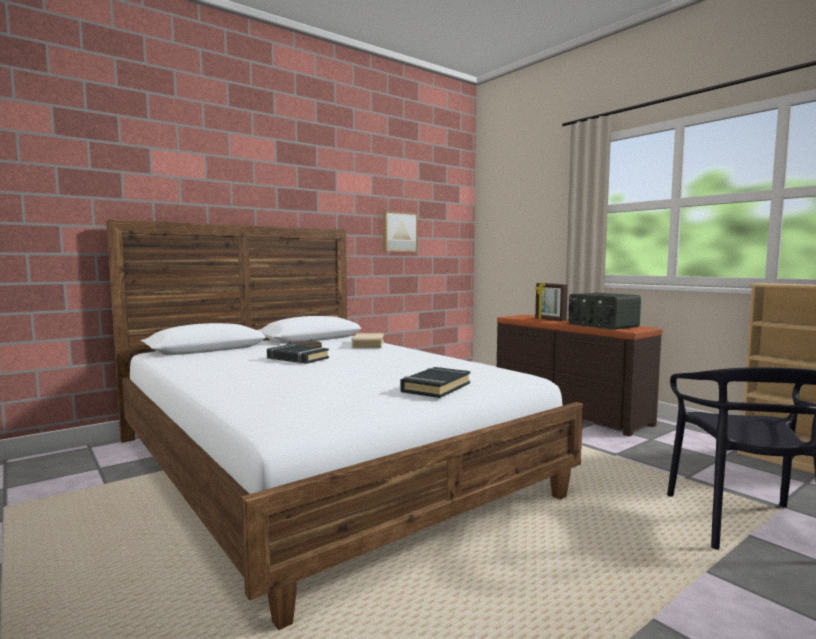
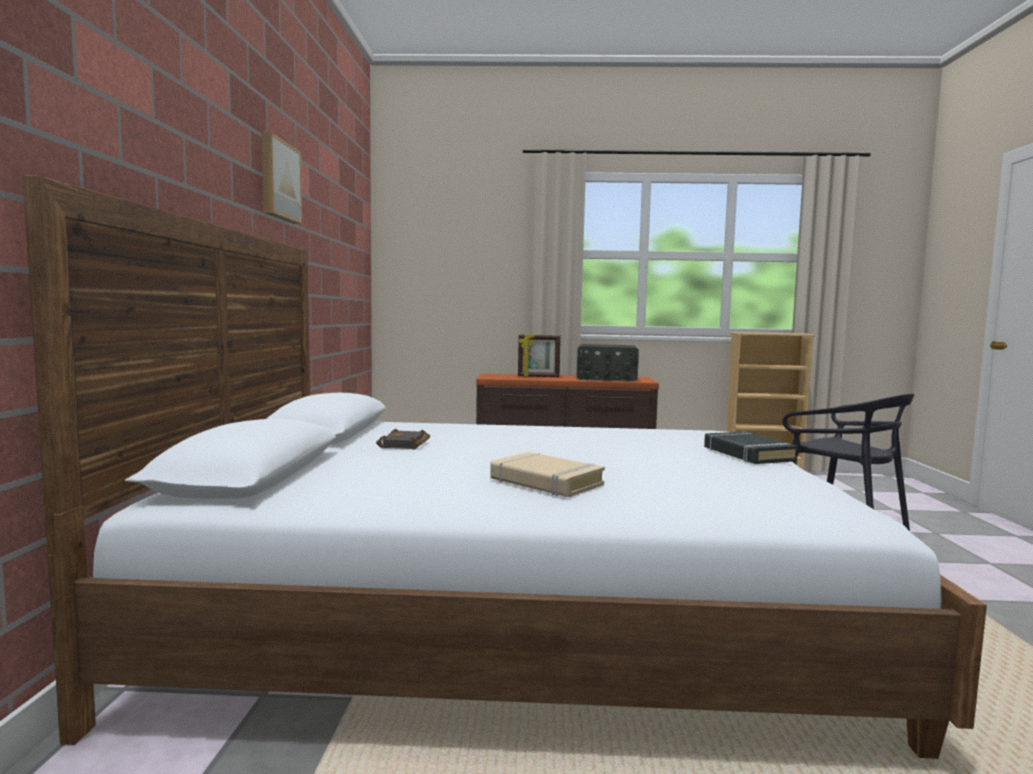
camera: 50 degrees left, 0 degrees up
black book [267,344,329,364] -> none
beige book [352,333,384,348] -> beige book moved to [490,452,605,497]
picture [383,211,417,252] -> picture moved to [261,132,302,224]

